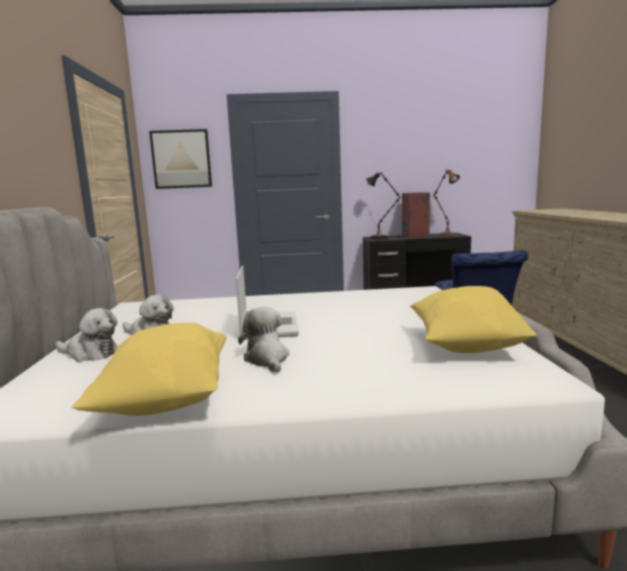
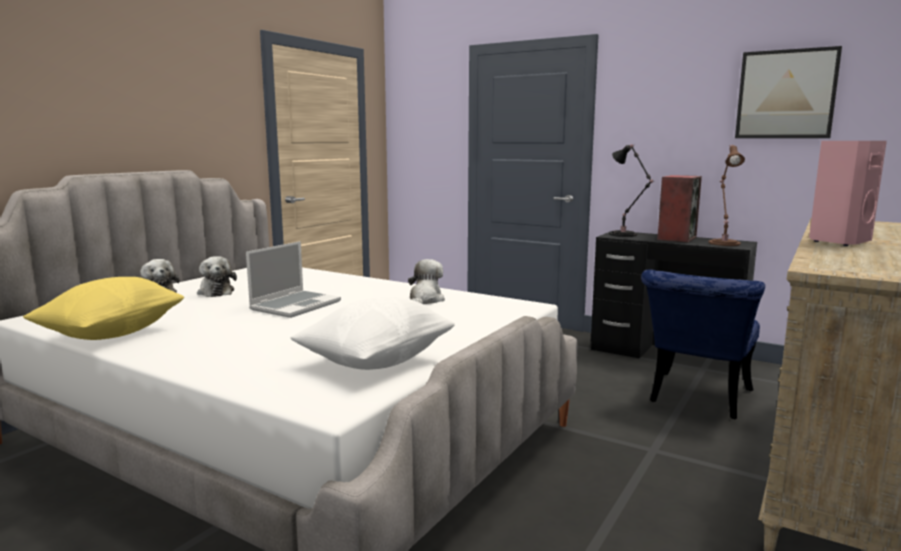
camera: 35 degrees right, 0 degrees up
picture [149,129,212,189] -> picture moved to [735,46,842,138]
plush toy [238,307,290,373] -> plush toy moved to [408,259,445,304]
yellow pillow [410,286,537,353] -> white pillow [290,297,455,370]
none -> pink speaker [809,141,887,246]

